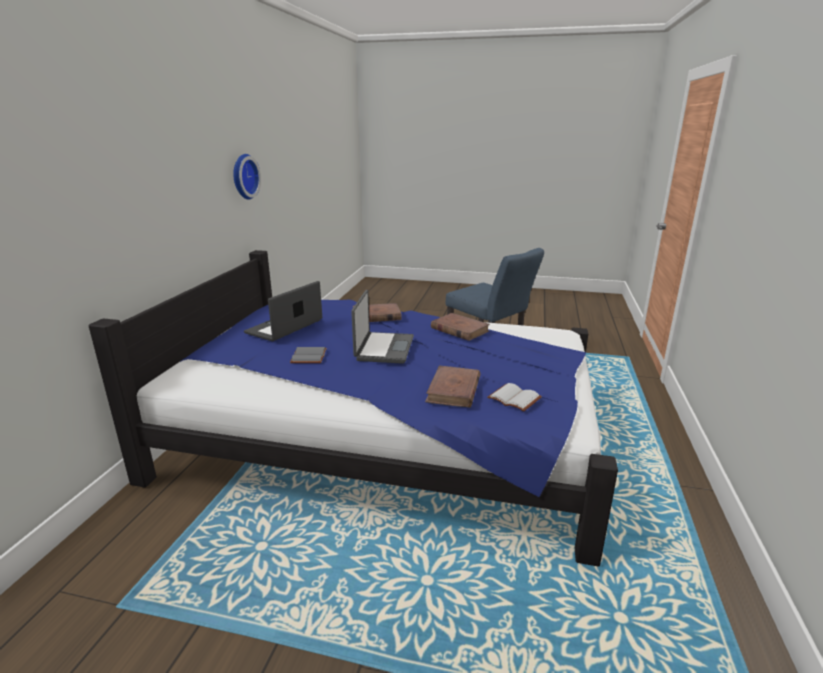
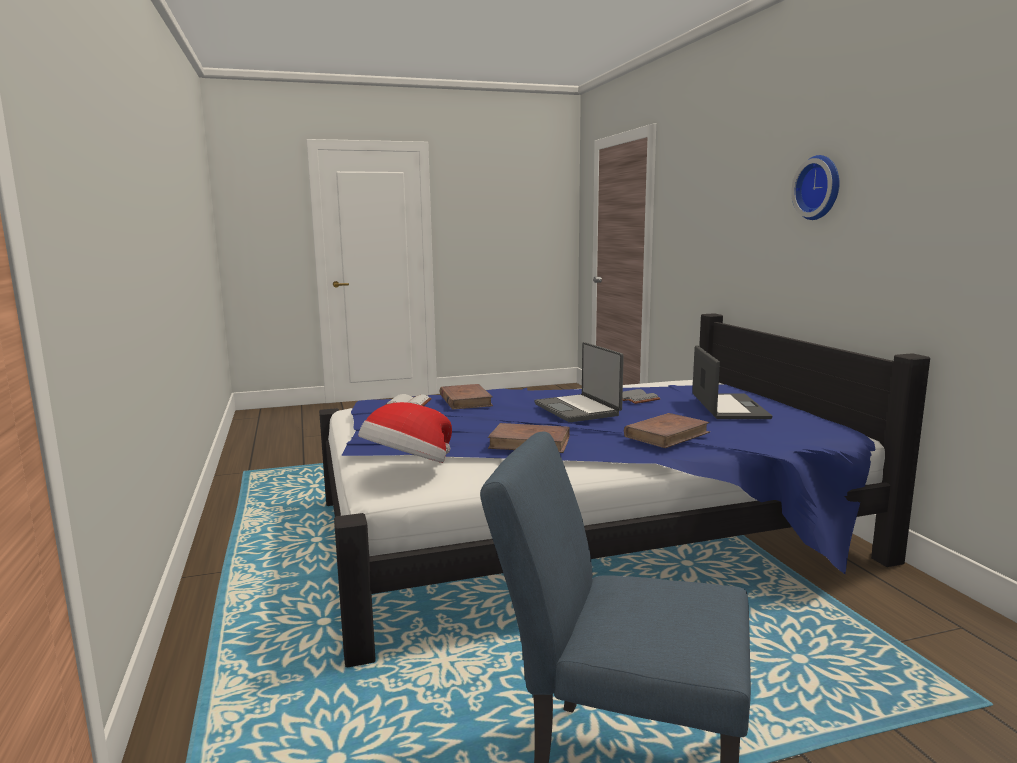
camera: 150 degrees right, 10 degrees down
wall clock [233,154,261,200] -> wall clock moved to [791,155,840,220]
none -> hat [358,402,452,463]

